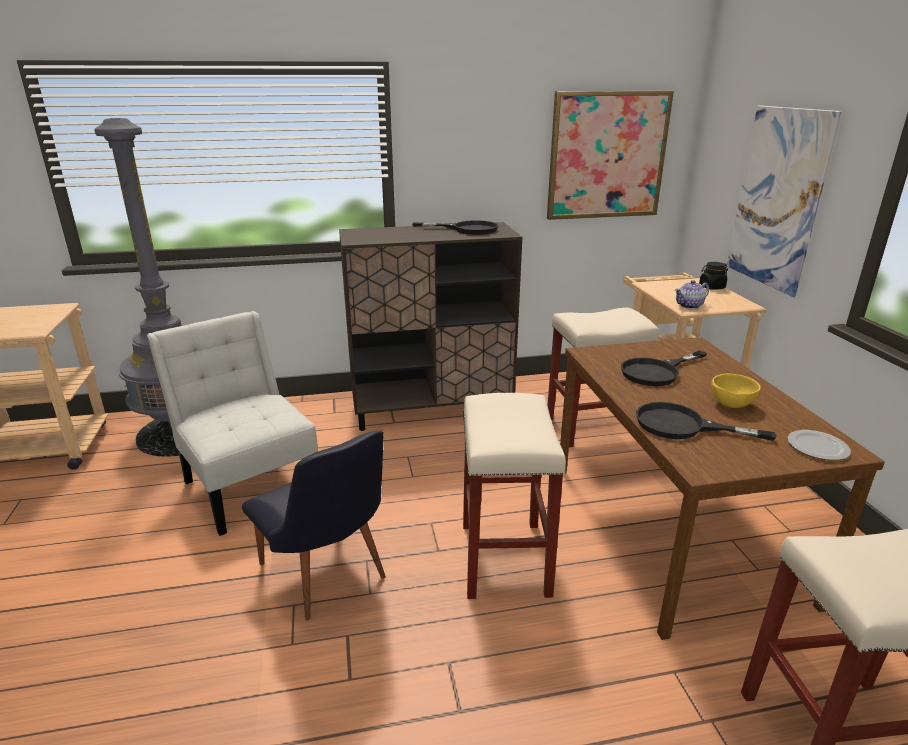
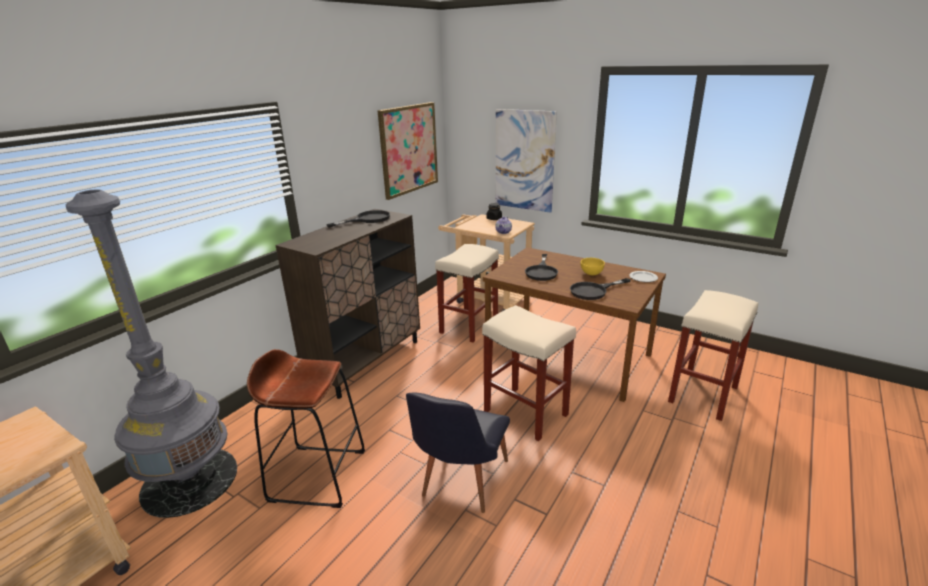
camera: 45 degrees left, 0 degrees up
white chair [147,311,318,536] -> brown stool [247,349,365,508]
black chair [242,431,386,620] -> black chair turned 105 degrees clockwise [406,393,510,513]

